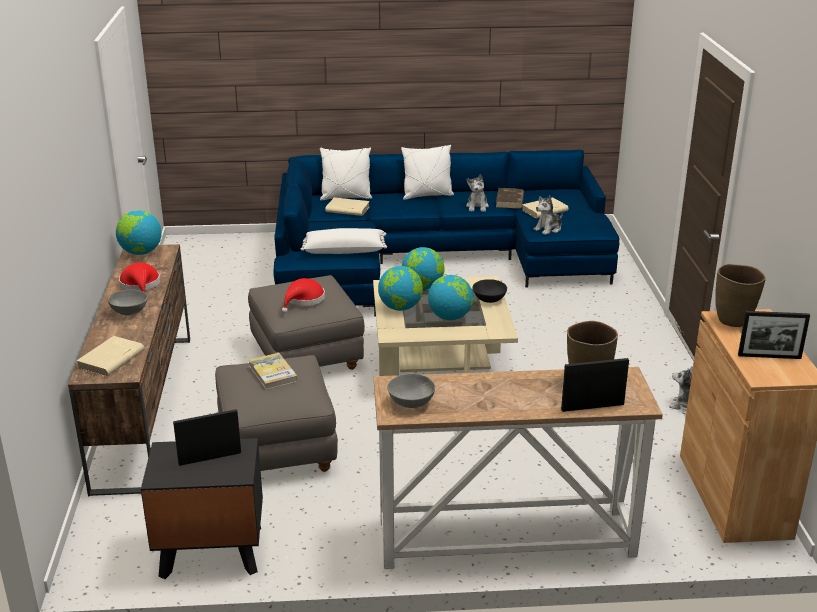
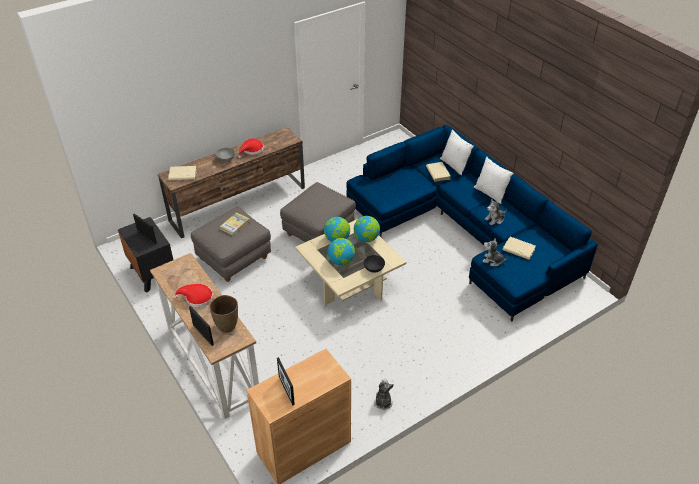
camera: 60 degrees right, 15 degrees up
globe [116,210,162,255] -> none
red hat [282,278,325,313] -> red hat moved to [173,284,213,308]
white pillow [301,228,387,254] -> none
grey bowl [387,374,435,408] -> none
brown book [496,188,524,209] -> none
brown vase [715,264,766,327] -> none

